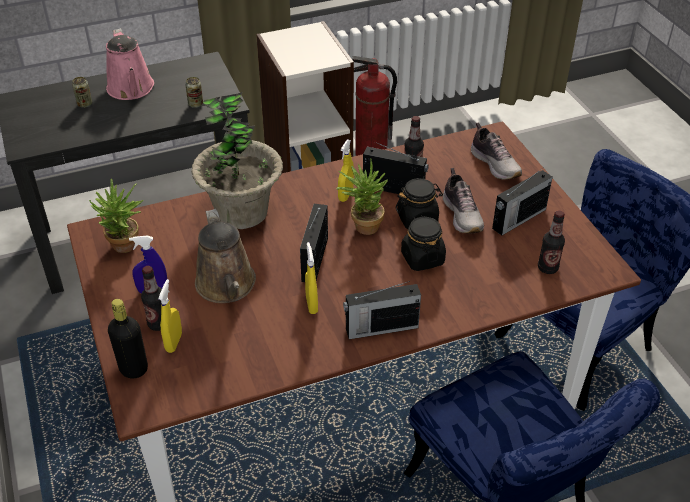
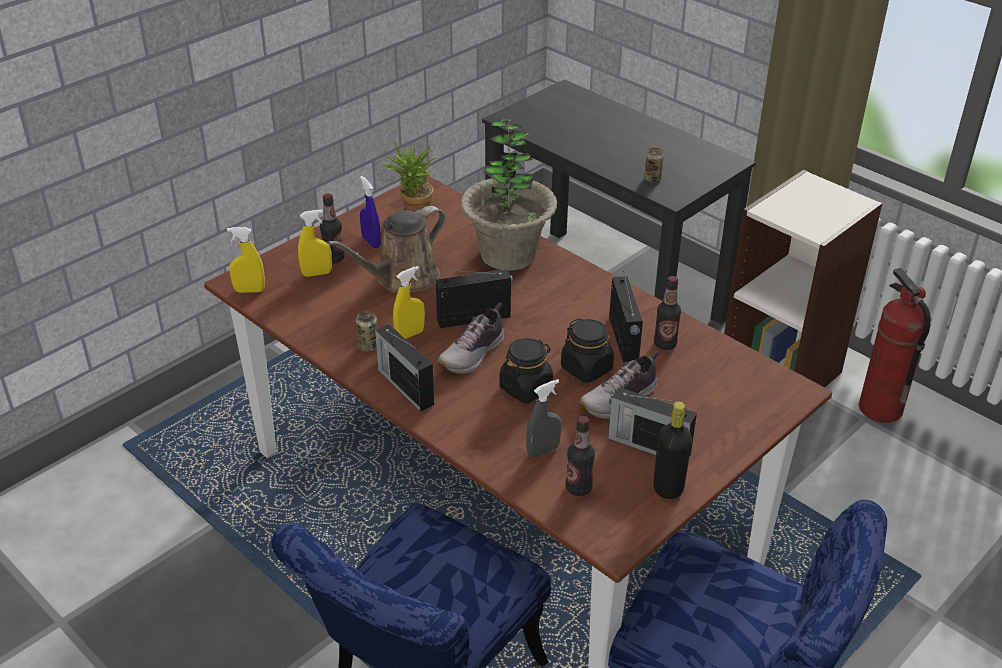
camera: 65 degrees right, 5 degrees down
can [72,77,92,108] -> can moved to [356,311,378,352]
pink watering can [106,28,154,100] -> none
black bottle [108,299,148,379] -> black bottle moved to [653,401,692,499]
potted plant [336,159,388,235] -> none
yellow spray bottle [338,139,354,202] -> yellow spray bottle moved to [227,227,265,293]
shoe [471,122,522,180] -> shoe moved to [437,303,504,374]
none -> grey spray bottle [526,379,561,458]

